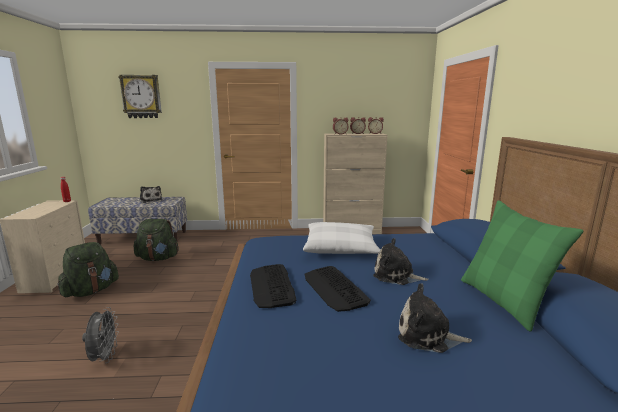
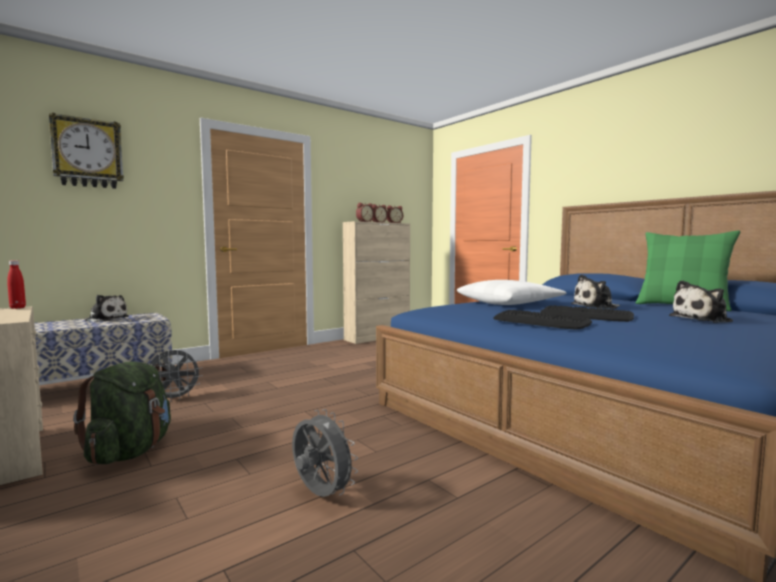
camera: 35 degrees left, 10 degrees down
green backpack [133,219,179,261] -> grey fan [150,349,203,402]

